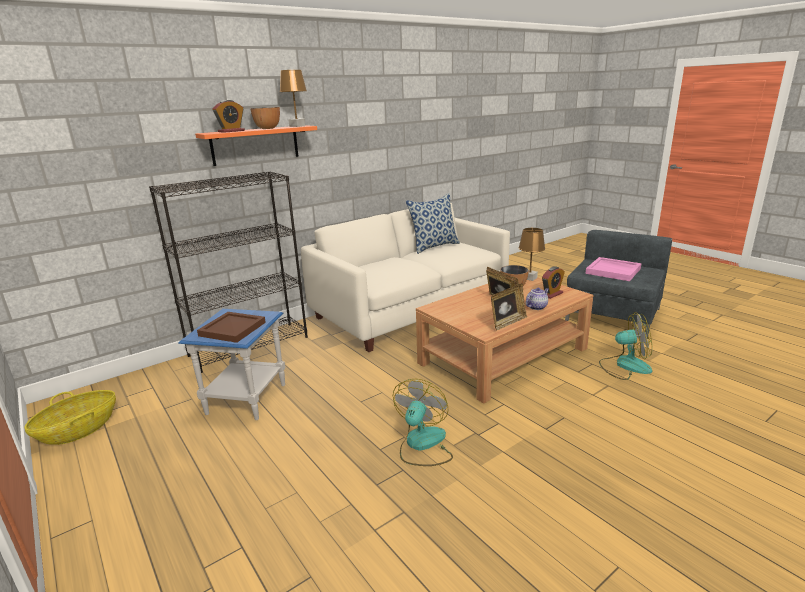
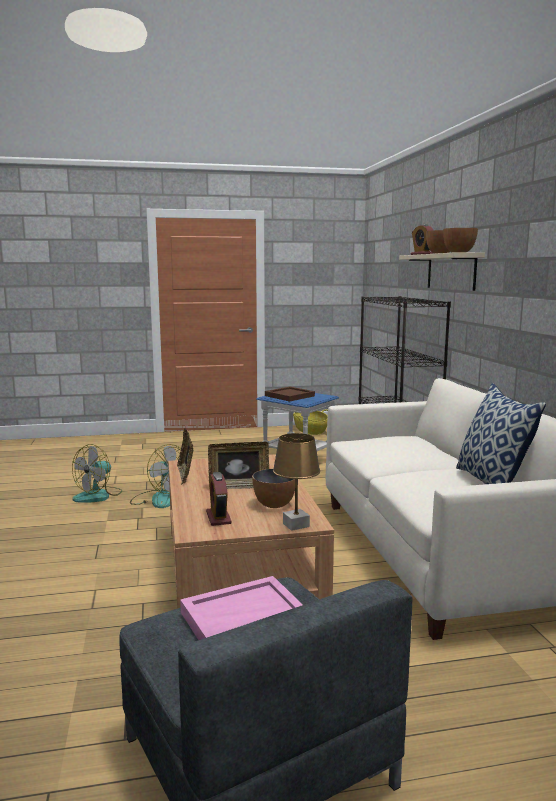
camera: 115 degrees right, 10 degrees down
orange shelf [195,125,317,166] -> beige shelf [399,253,485,291]
brown table lamp [280,70,307,127] -> bowl [443,228,478,253]
teapot [526,288,549,310] -> none
fan [599,312,653,380] -> fan moved to [72,444,122,503]

